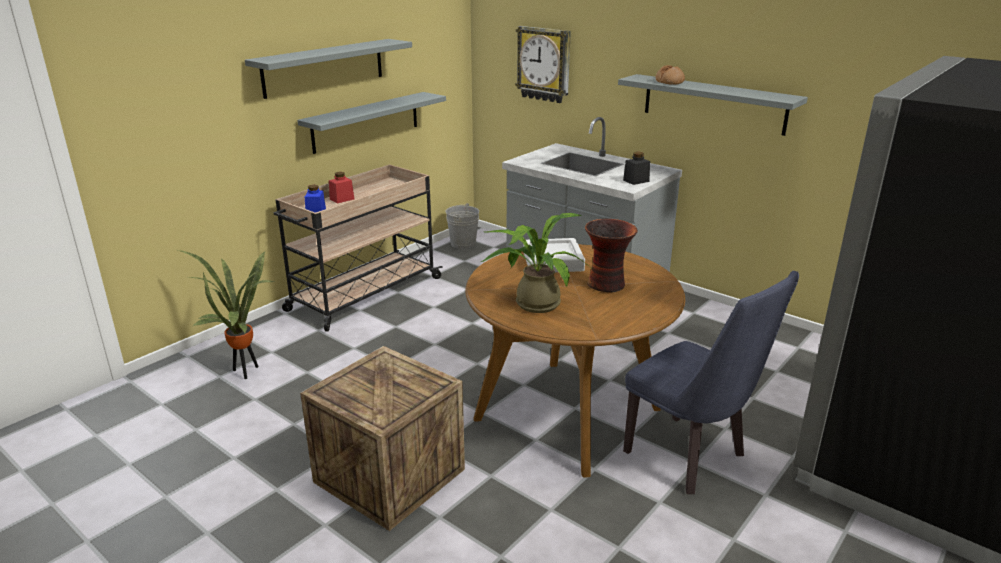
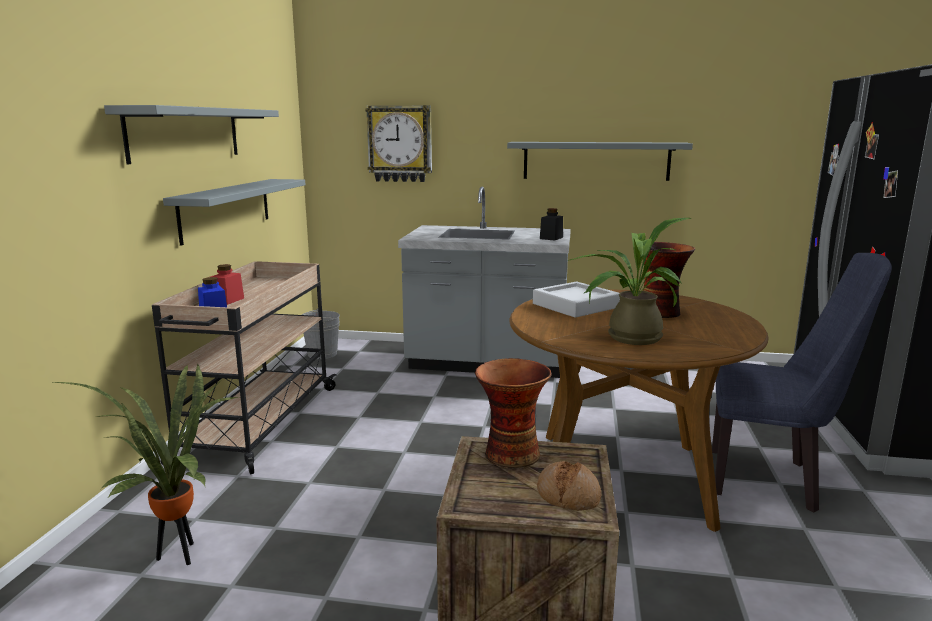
camera: 30 degrees left, 10 degrees down
bread [655,65,685,85] -> bread moved to [537,461,601,511]
none -> vase [475,358,552,468]

